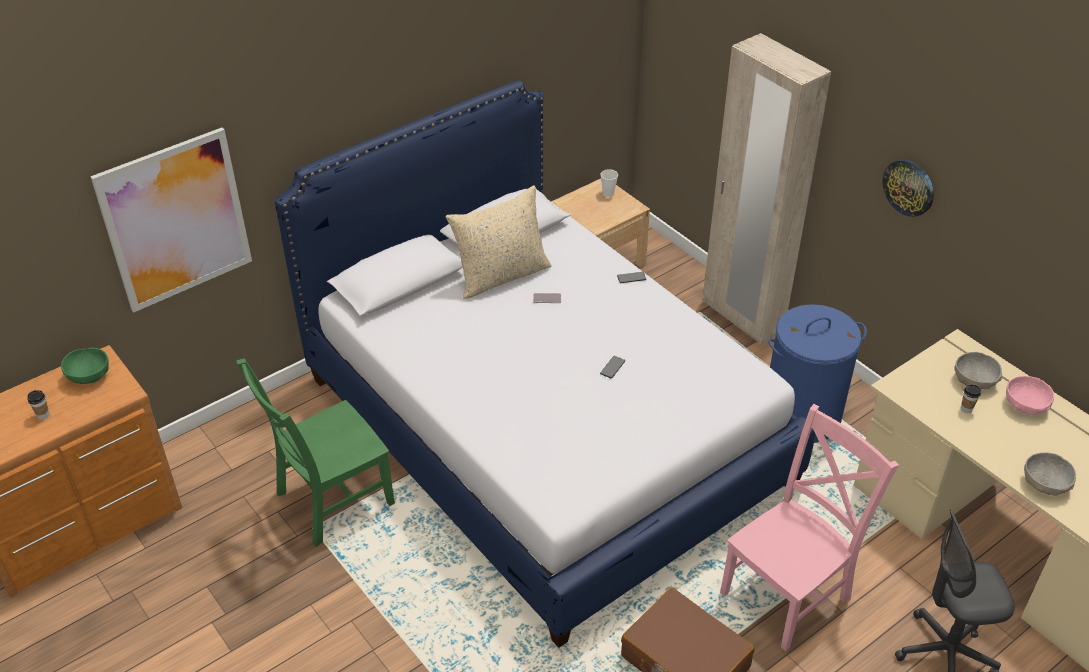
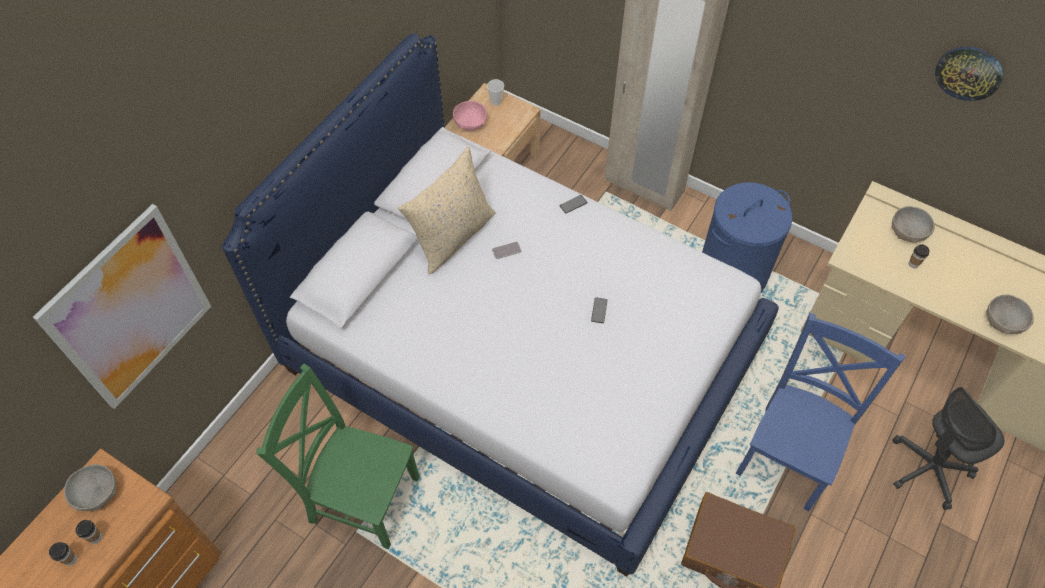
camera: 20 degrees left, 15 degrees up
green bowl [61,348,109,384] -> grey bowl [64,464,117,511]
green chair [236,358,395,547] -> green chair turned 75 degrees clockwise [256,364,420,549]
pink chair [720,404,899,651] -> blue chair [736,313,906,511]
wall clock [882,159,934,217] -> wall clock moved to [935,46,1003,101]
pink bowl [1006,376,1054,415] -> pink bowl moved to [453,101,487,131]
none -> cup [75,520,102,544]

